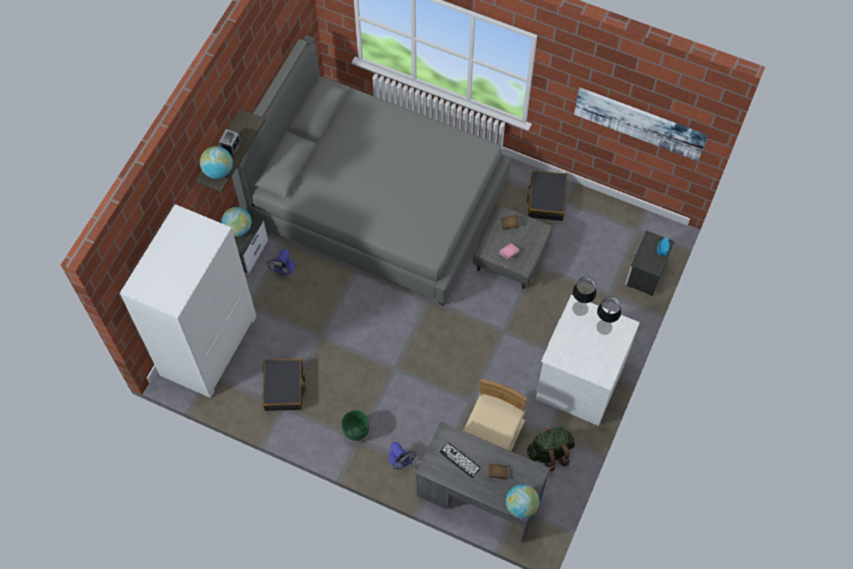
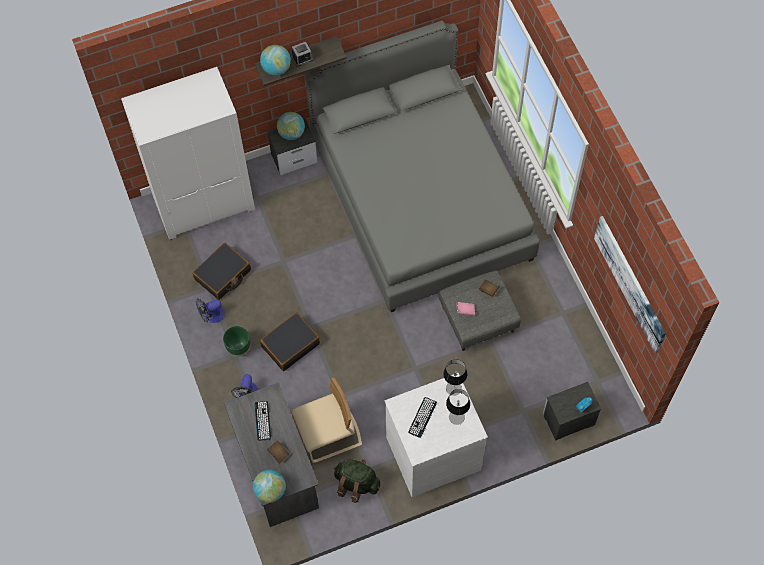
camera: 45 degrees right, 0 degrees up
fan [267,249,294,276] -> fan moved to [196,299,225,323]
black suitcase [527,171,567,221] -> black suitcase moved to [260,312,320,371]
none -> keyboard [408,397,437,438]

